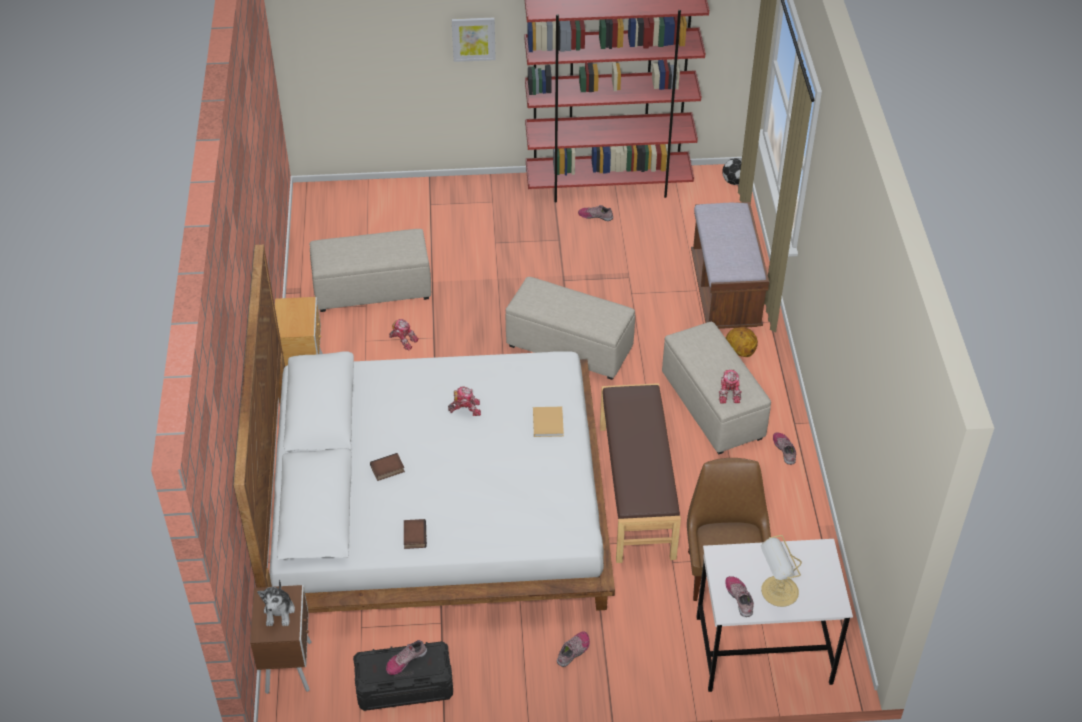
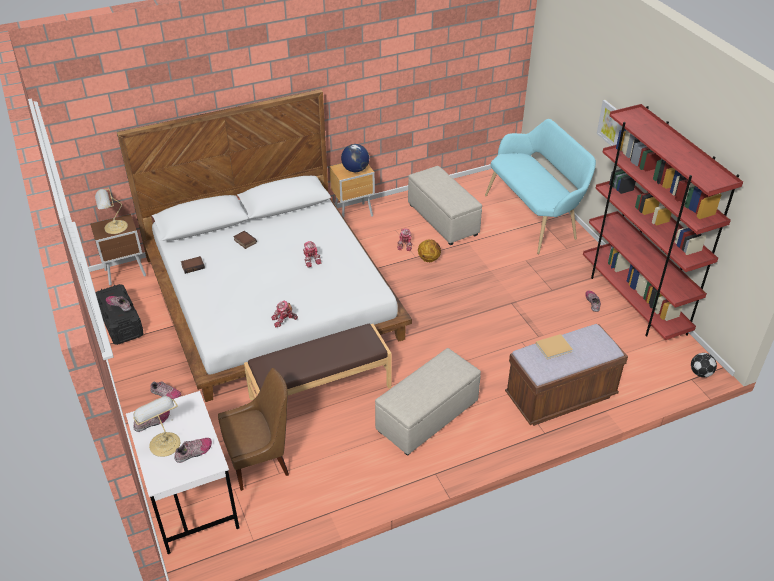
camera: 70 degrees right, 5 degrees down
plush toy [257,579,295,626] -> table lamp [95,189,128,234]
beige ottoman [506,277,635,380] -> none
beige book [533,406,564,437] -> beige book moved to [536,334,573,360]
toy robot [719,369,742,403] -> toy robot moved to [271,300,298,328]
basketball [726,327,758,357] -> basketball moved to [418,240,441,262]
shoe [773,432,796,465] -> shoe moved to [174,438,212,463]
none -> globe [341,144,369,172]
none -> turquoise bench [485,119,596,254]

